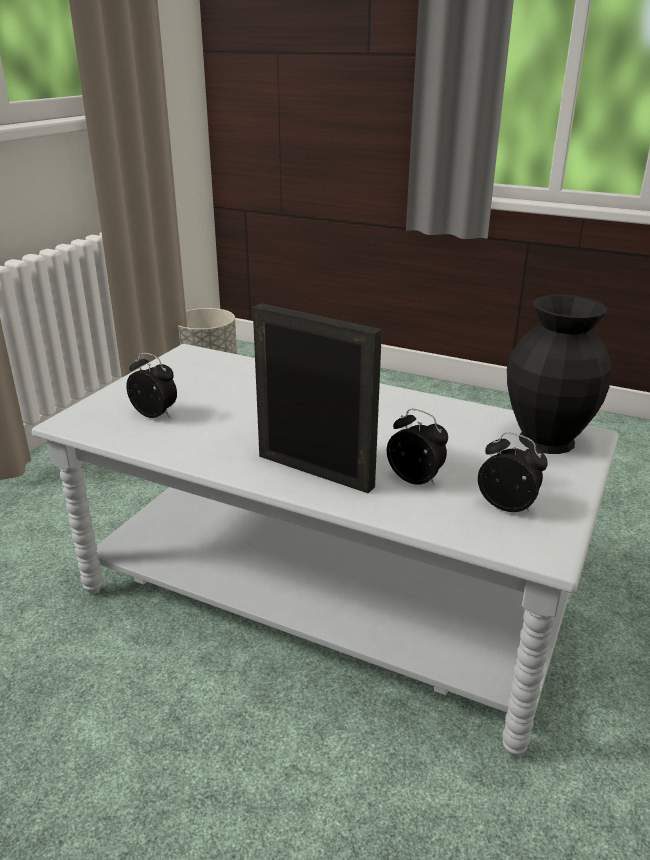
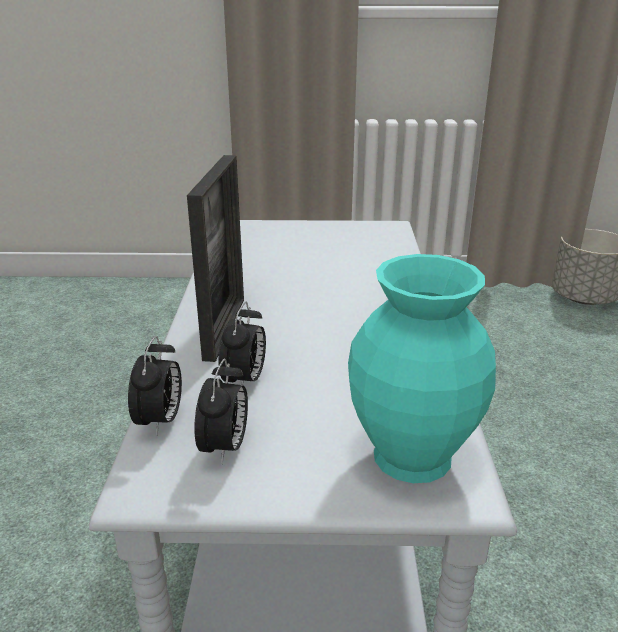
camera: 65 degrees right, 0 degrees up
alarm clock [126,352,177,418] -> alarm clock moved to [128,336,182,436]
black vase [507,295,611,454] -> turquoise vase [348,254,496,483]

